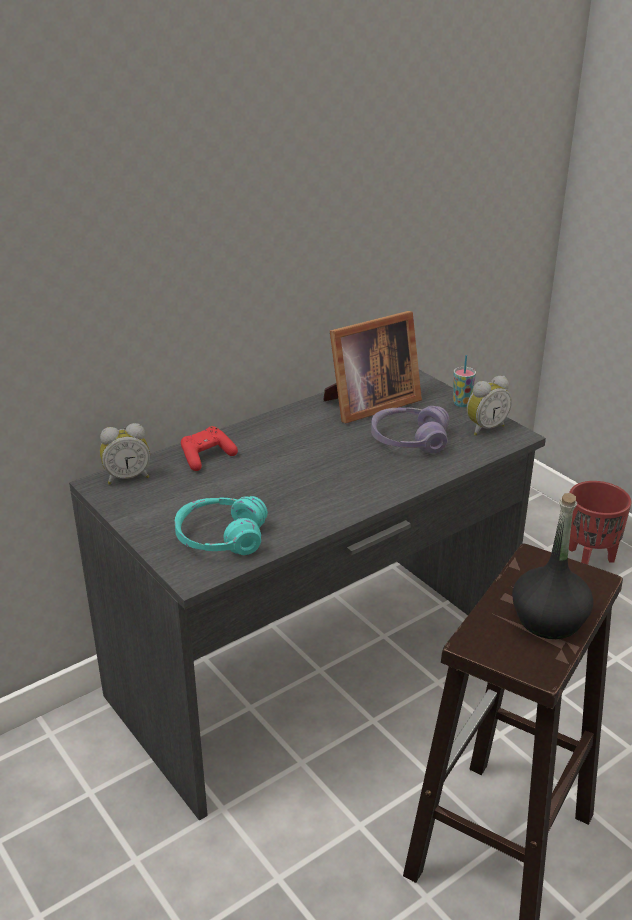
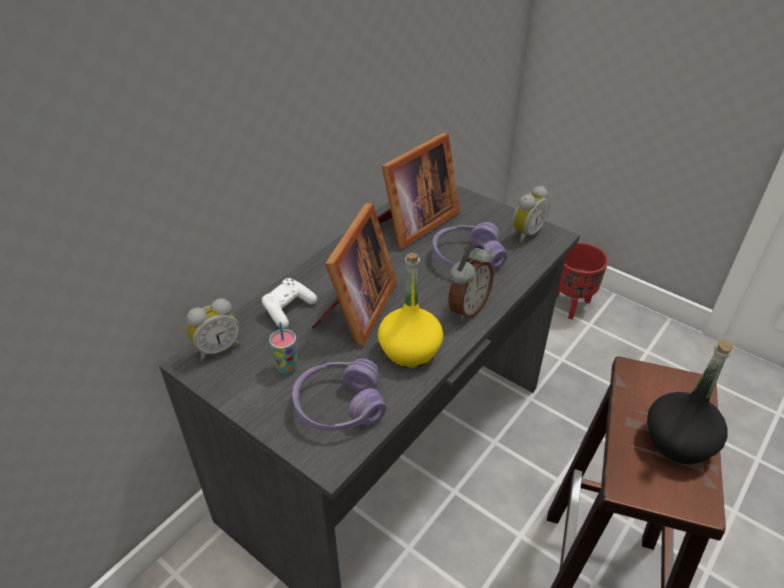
camera: 15 degrees left, 10 degrees up
turquoise headphones [175,496,268,555] -> purple headphones [292,359,386,431]
red game controller [181,426,238,471] -> white game controller [262,278,317,329]
cup [453,355,476,407] -> cup moved to [269,322,298,374]
none -> picture frame [312,203,397,346]
none -> yellow bottle [378,253,443,368]
none -> alarm clock [448,244,494,321]

